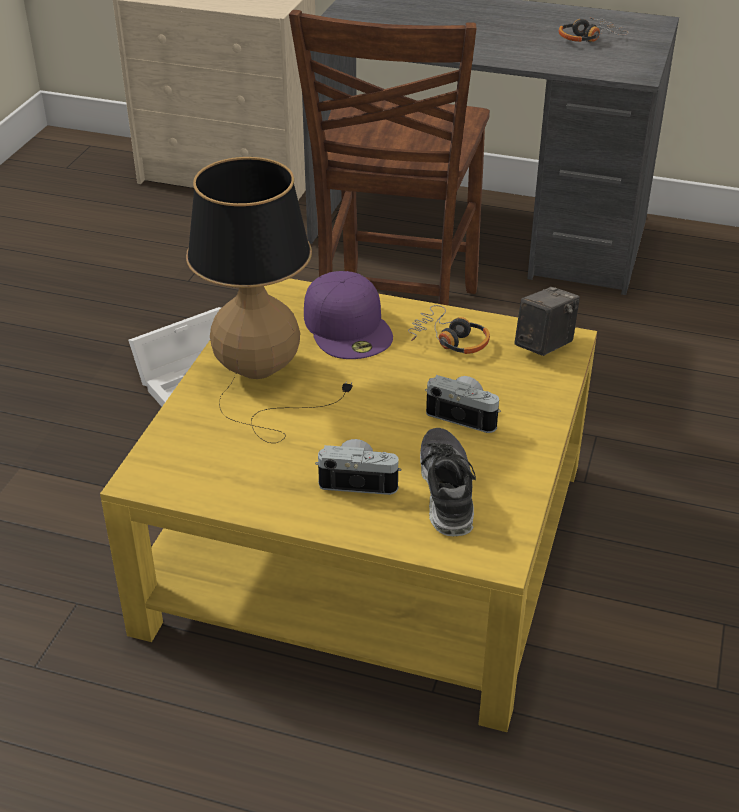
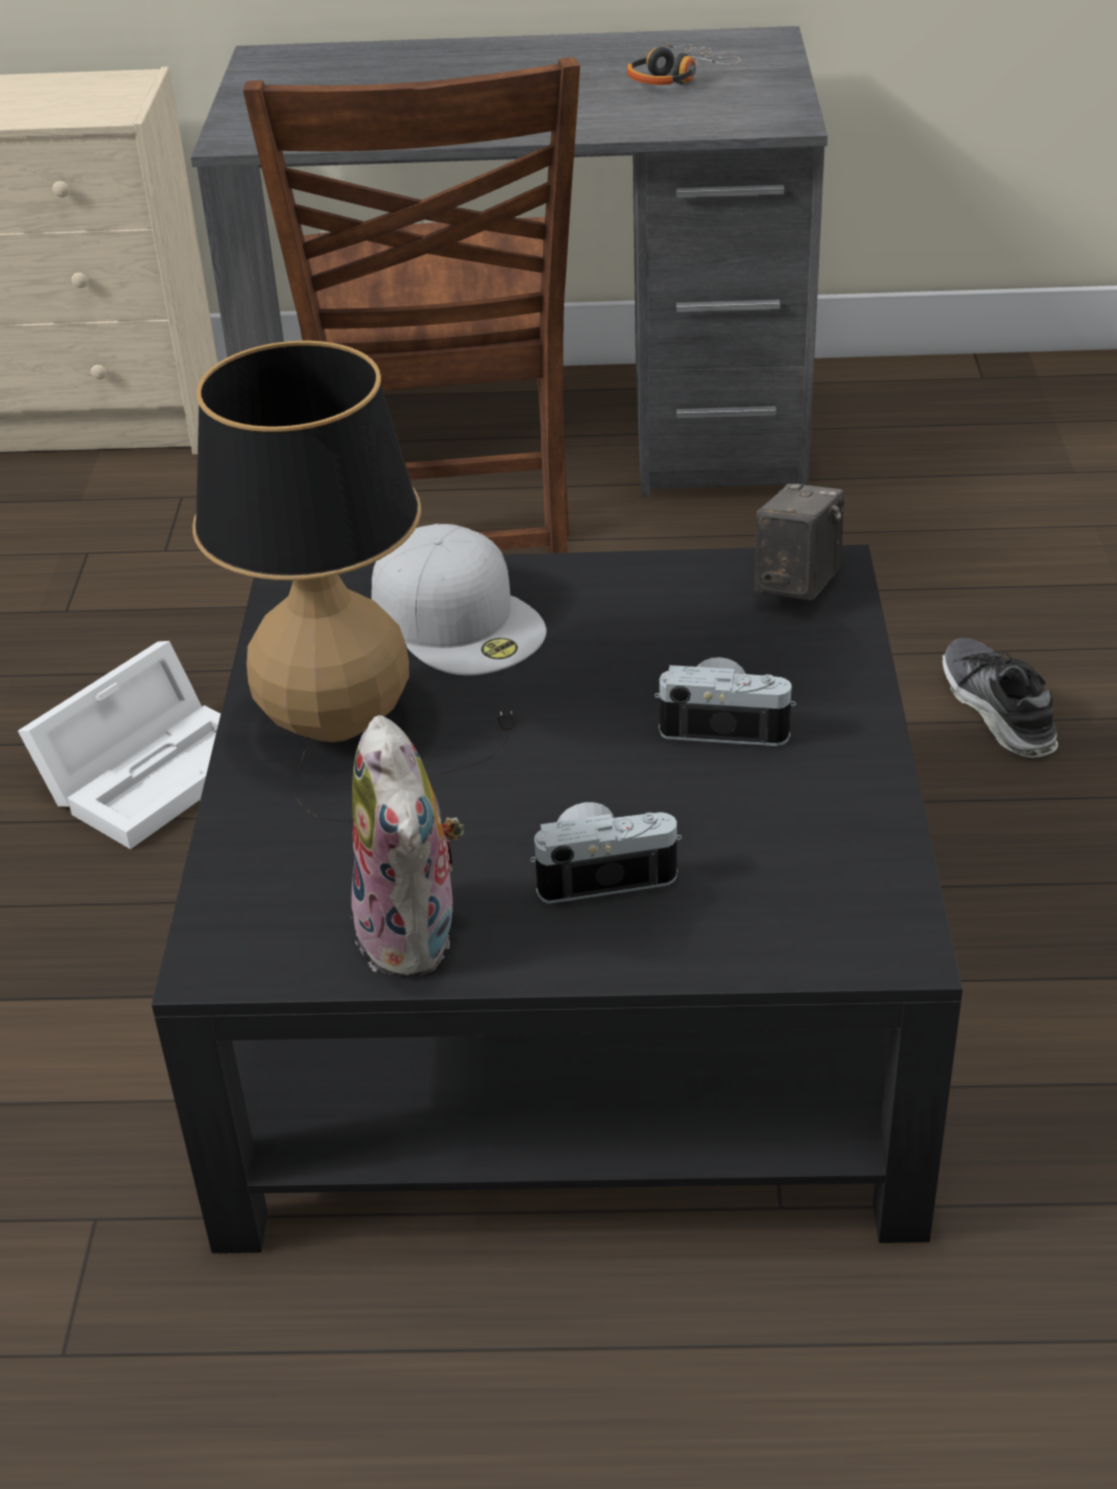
camera: 15 degrees left, 0 degrees up
yellow coffee table [100,278,597,732] -> black coffee table [152,545,963,1253]
purple cap [304,271,393,359] -> white cap [372,524,547,676]
headphones [408,305,490,354] -> none
shoe [420,428,476,536] -> shoe moved to [942,638,1058,757]
none -> plush toy [351,715,464,978]

